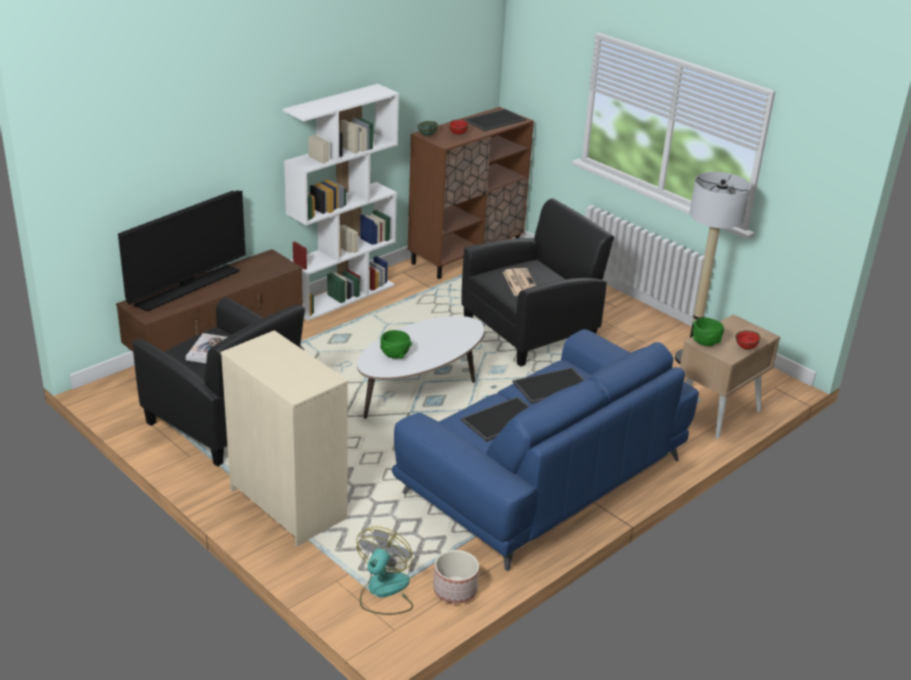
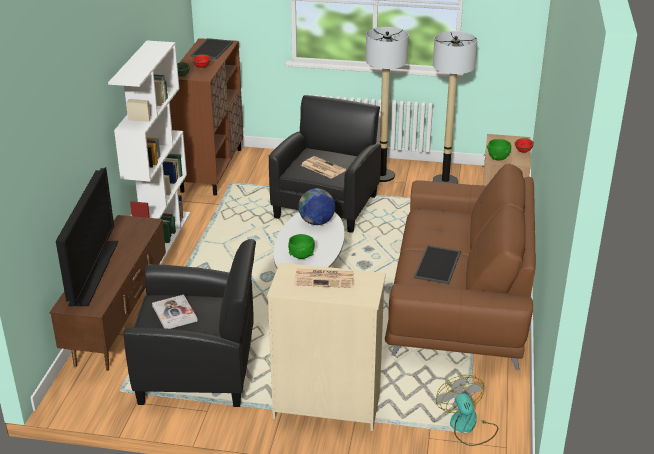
camera: 35 degrees left, 0 degrees up
blue sofa [392,329,699,571] -> brown sofa [385,164,536,370]
planter [433,550,479,604] -> none
tray [513,367,584,404] -> none
none -> newspaper [294,269,354,288]
none -> globe [298,188,335,225]
none -> floor lamp [366,27,409,182]

